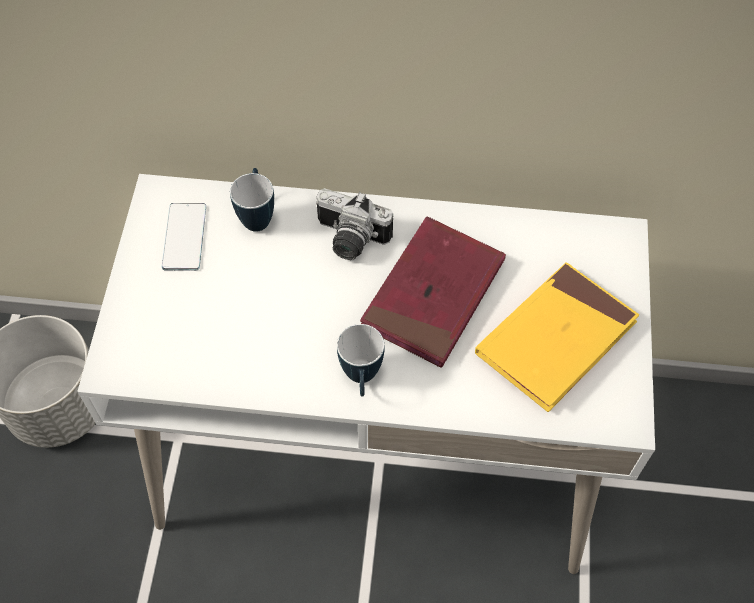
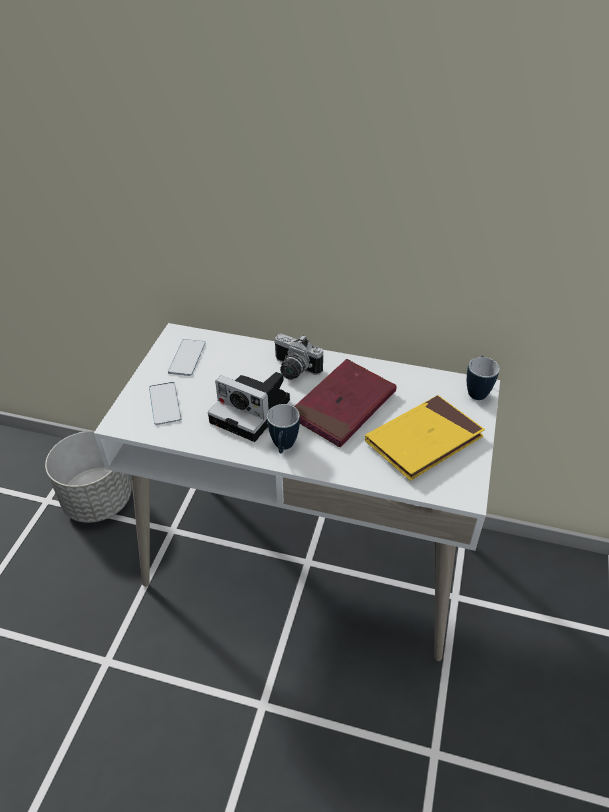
camera: 10 degrees right, 15 degrees down
mug [230,168,274,232] -> mug moved to [467,356,500,400]
none -> phone [149,382,181,425]
none -> camera [208,372,290,442]

